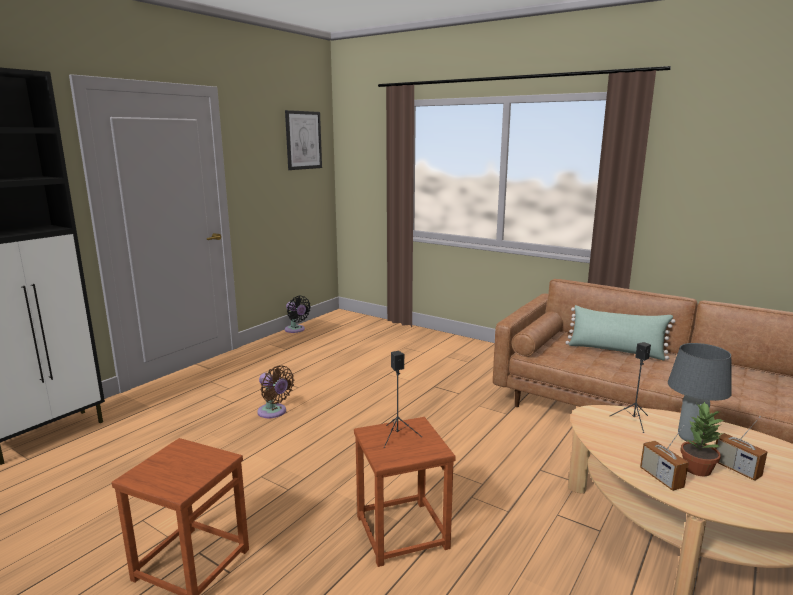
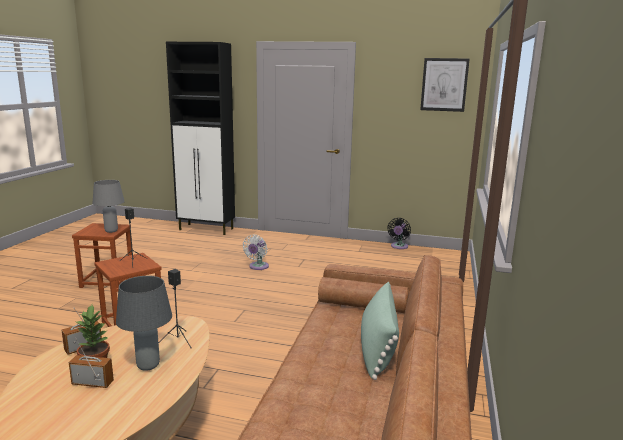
camera: 70 degrees right, 0 degrees up
brown fan [257,366,294,418] -> white fan [243,235,269,270]
radio [715,416,768,481] -> radio turned 60 degrees clockwise [69,338,114,388]
none -> grey table lamp [92,180,125,233]

